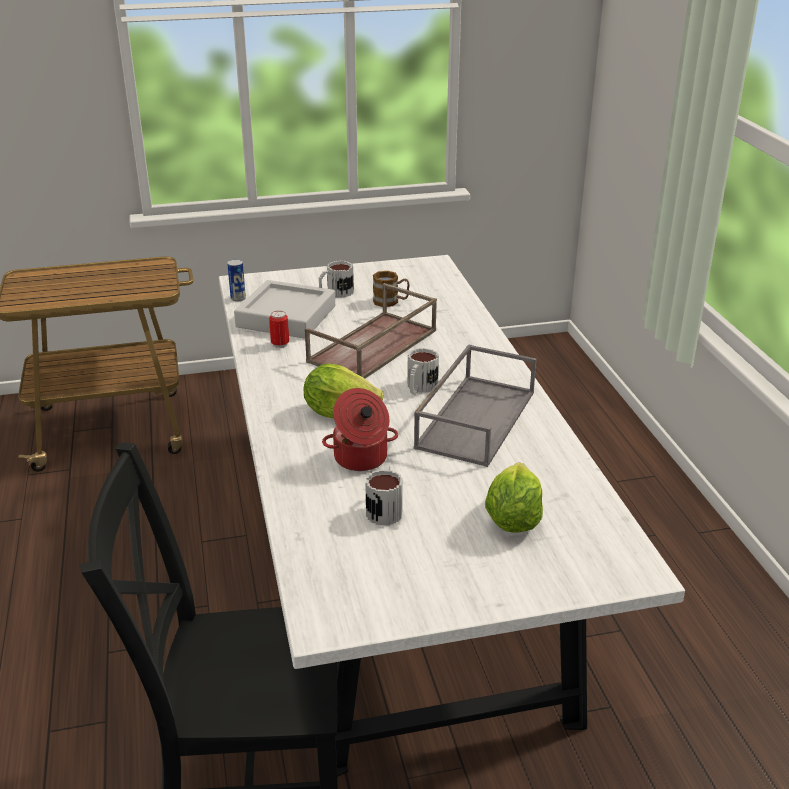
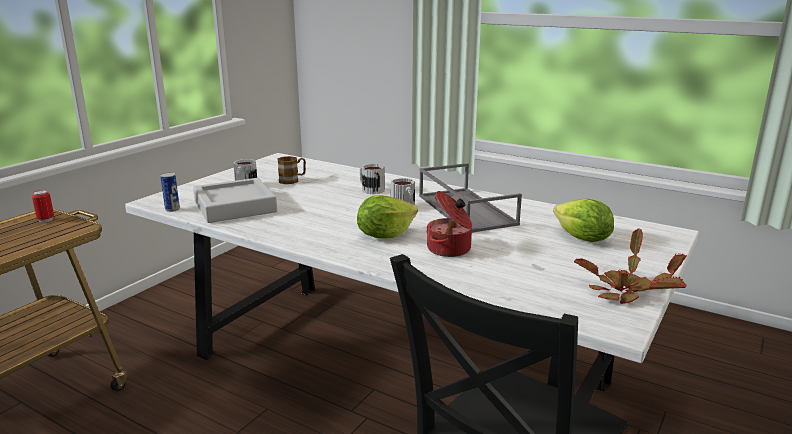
camera: 45 degrees left, 10 degrees down
can [269,311,289,348] -> can moved to [32,190,54,222]
brown tray [305,283,437,379] -> none
mug [365,465,403,526] -> mug moved to [360,164,385,194]
none -> potted plant [574,229,687,304]

